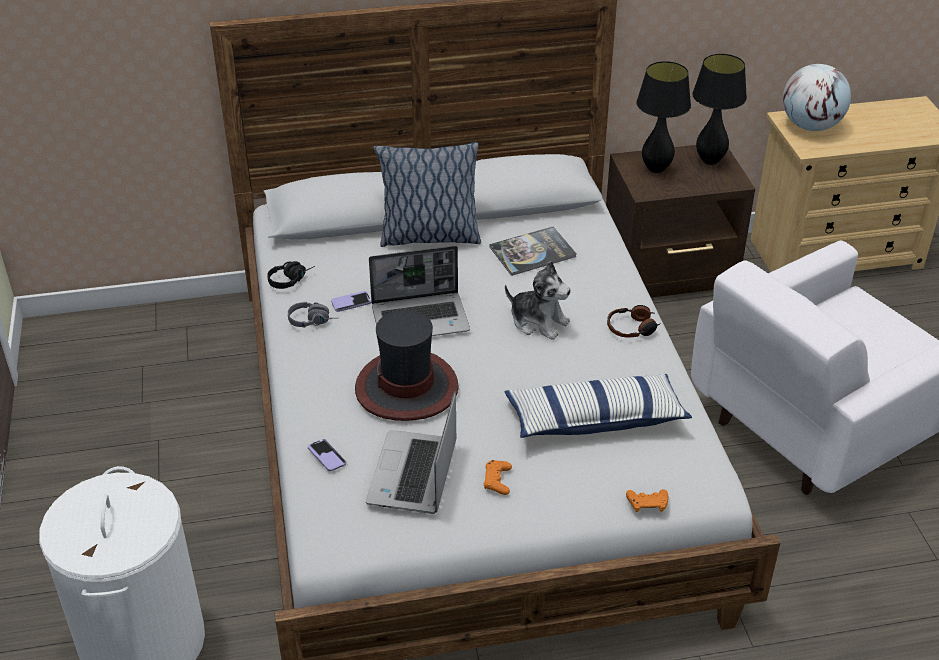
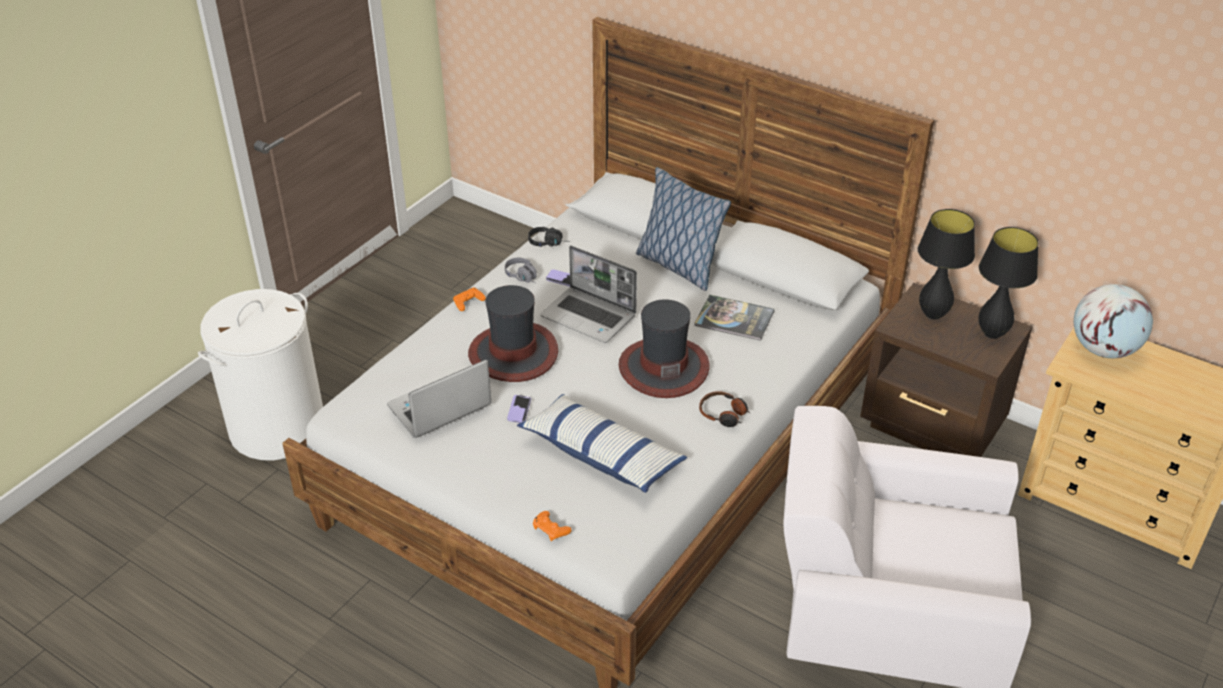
camera: 45 degrees right, 0 degrees up
phone [308,439,346,471] -> phone moved to [507,395,531,423]
orange game controller [484,460,512,495] -> orange game controller moved to [453,287,486,311]
plush toy [505,261,571,340] -> hat [619,299,710,398]

